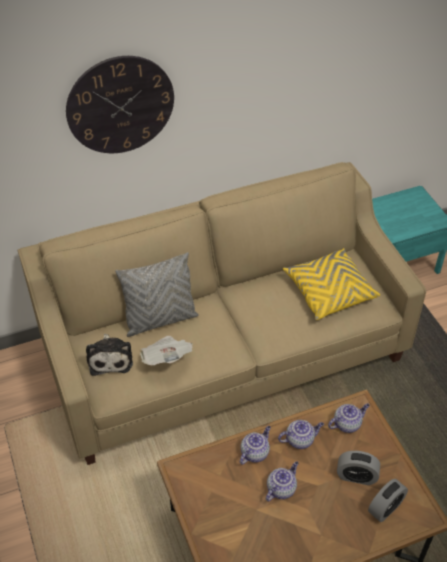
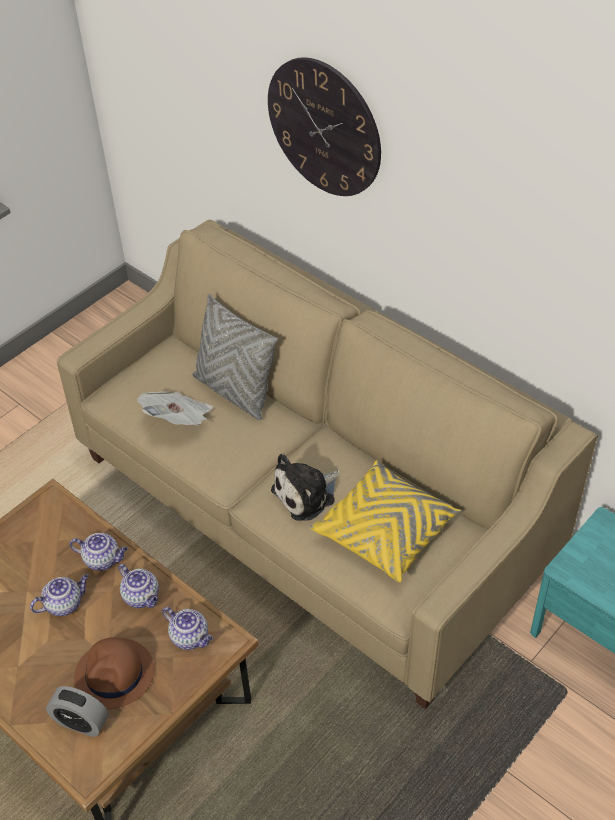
camera: 65 degrees right, 0 degrees up
plush toy [86,334,133,376] -> plush toy moved to [271,454,340,521]
teapot [266,461,299,501] -> teapot turned 45 degrees counterclockwise [30,574,89,616]
alarm clock [337,451,380,485] -> brown hat [74,637,154,710]

